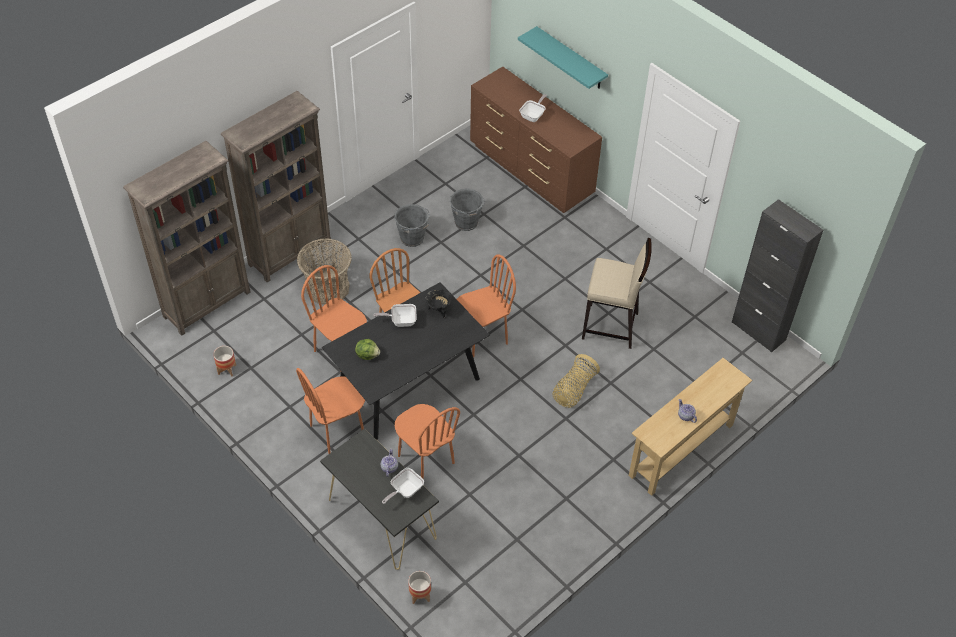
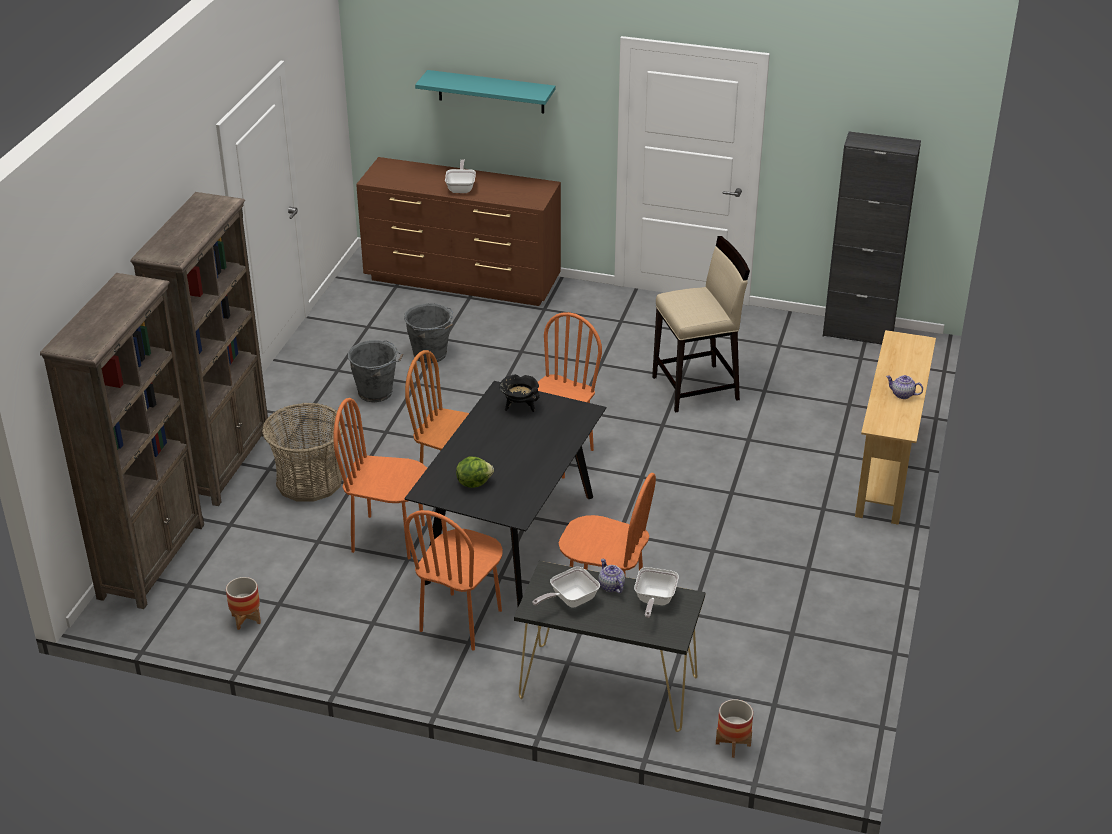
camera: 30 degrees left, 15 degrees down
frying pan [373,304,417,327] -> frying pan moved to [533,567,600,608]
basket [553,354,600,408] -> none

